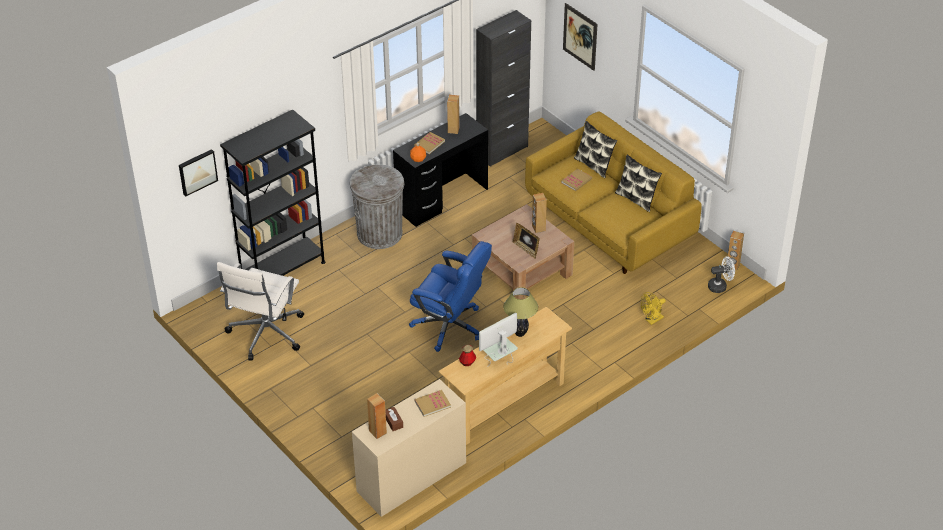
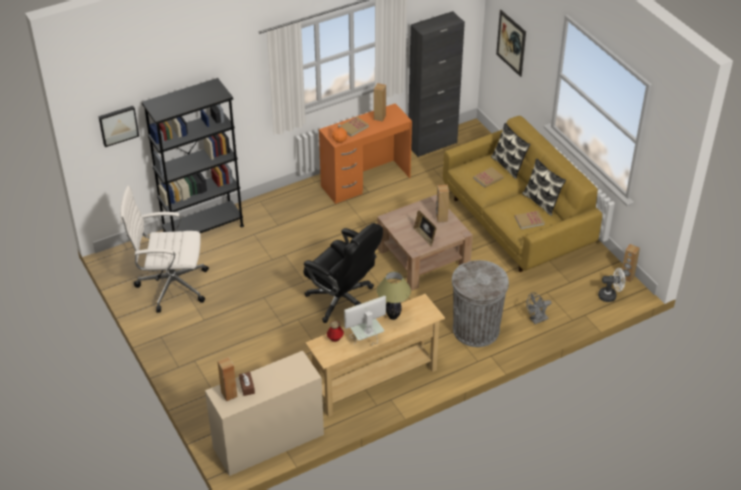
camera: 10 degrees right, 0 degrees up
white office chair [217,262,304,361] -> white office chair turned 60 degrees clockwise [120,186,209,313]
grey trash can [350,164,404,249] -> grey trash can moved to [452,260,509,347]
black desk [393,113,488,227] -> orange desk [319,103,412,204]
blue office chair [409,241,492,352] -> black office chair [303,223,383,323]
book [414,390,451,417] -> book moved to [515,211,545,230]
yellow fan [641,292,666,325] -> grey fan [526,292,551,324]

